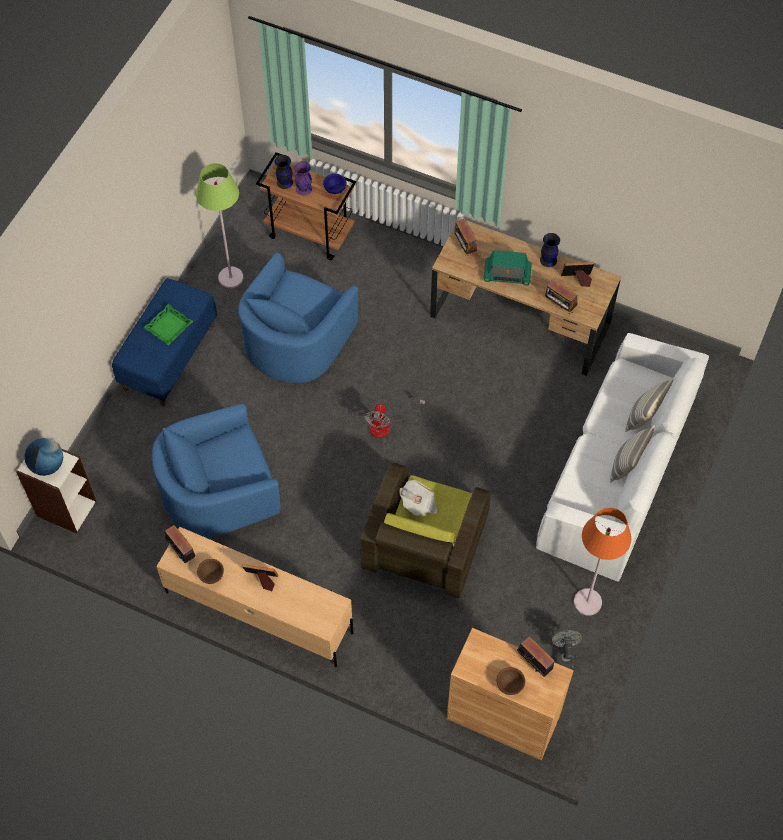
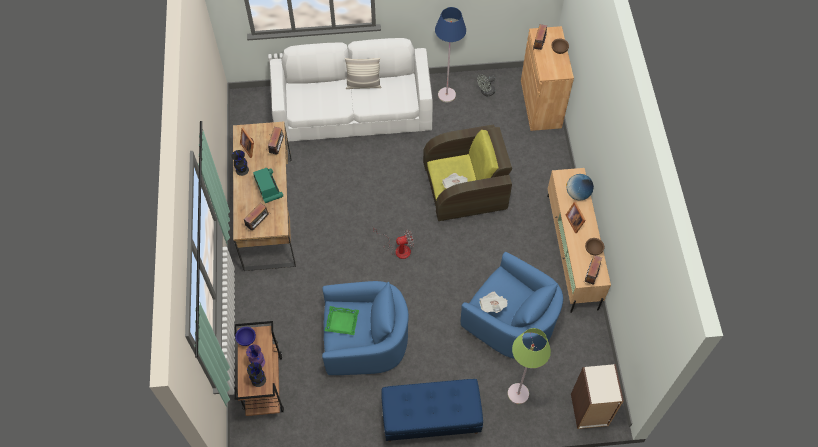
camera: 120 degrees left, 0 degrees up
globe [25,438,63,476] -> globe moved to [566,174,594,201]
green tray [144,304,193,345] -> green tray moved to [325,306,359,335]
green floor lamp [196,163,243,288] -> green floor lamp moved to [508,328,551,404]
orange floor lamp [574,507,631,616] -> blue floor lamp [435,7,466,102]
pillow [625,379,674,432] -> none
none -> newspaper [479,292,508,313]

